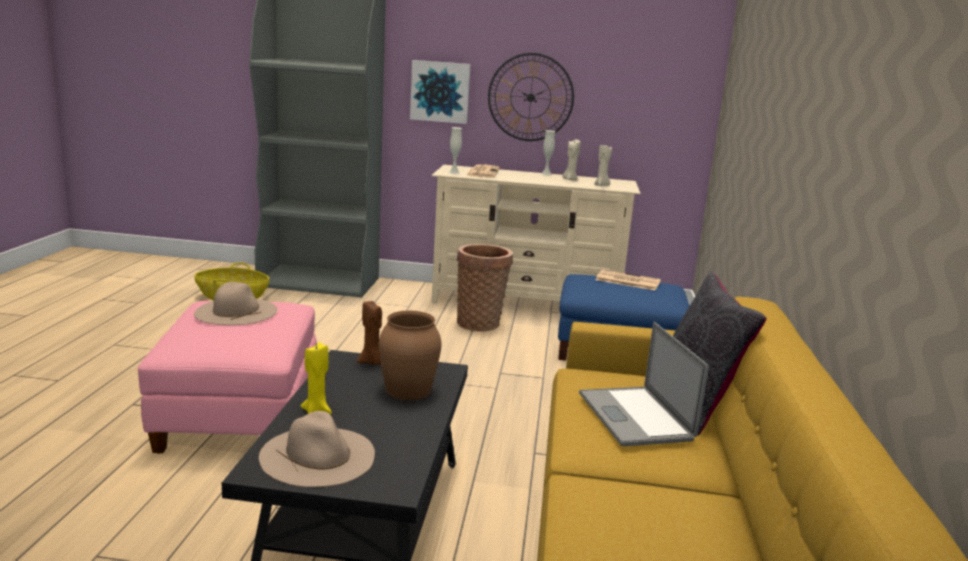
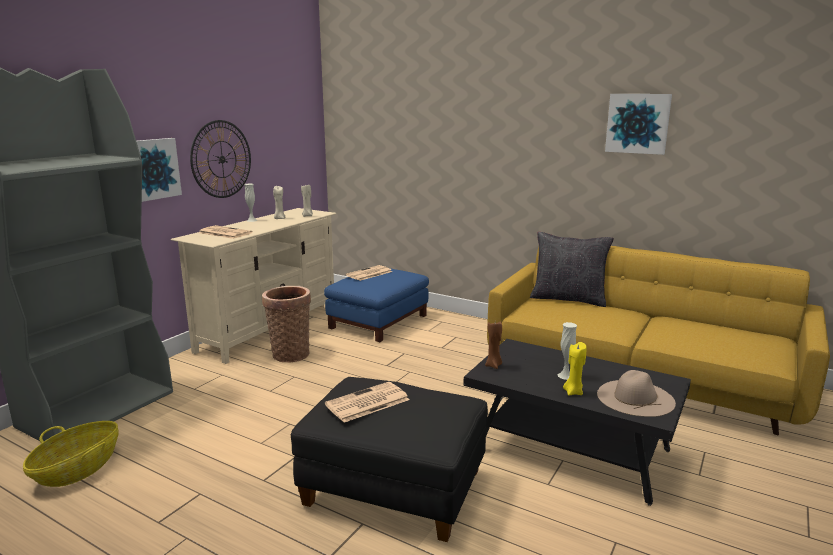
camera: 65 degrees left, 0 degrees up
pink ottoman [138,301,317,454] -> black ottoman [291,377,488,542]
beige hat [194,282,277,325] -> newspaper [325,382,409,423]
brown vase [379,311,442,400] -> none
white vase [448,127,462,174] -> white vase moved to [558,322,577,380]
laptop [579,322,709,446] -> none
none -> picture [605,94,672,155]

